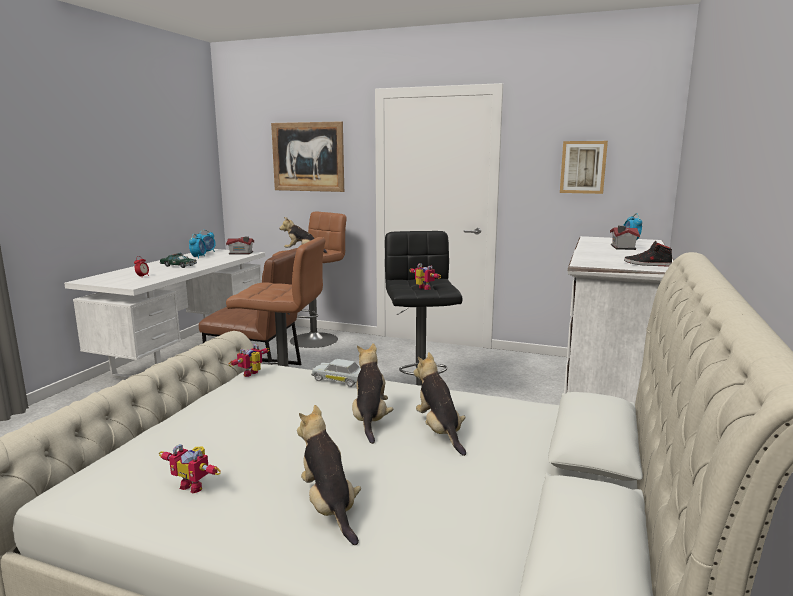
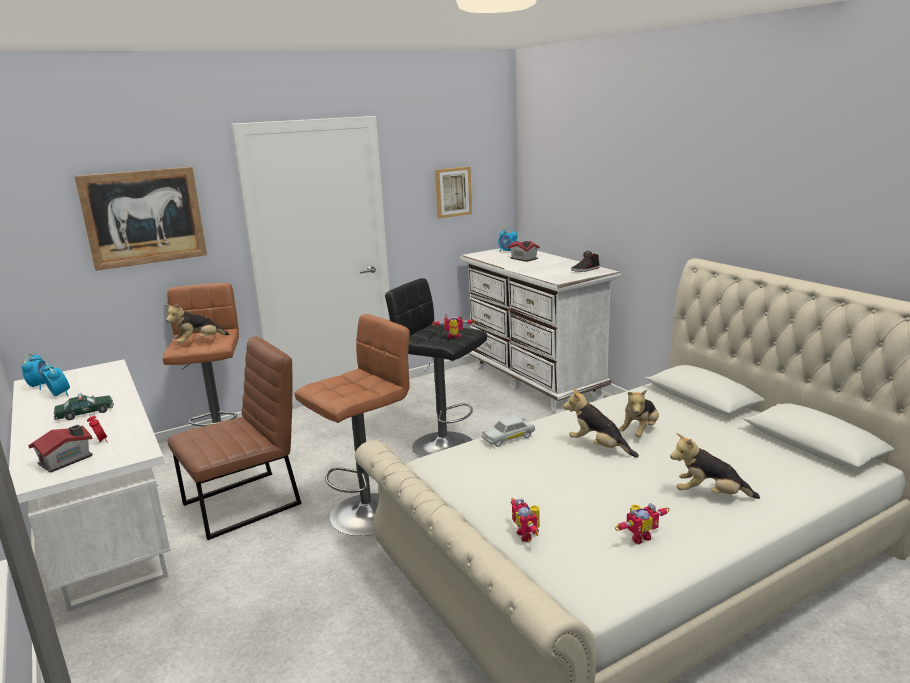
camera: 50 degrees left, 5 degrees up
toy house [226,237,254,255] -> toy house moved to [28,425,93,473]
toy robot [229,344,269,377] -> toy robot moved to [511,498,540,542]
plush toy [414,352,466,456] -> plush toy turned 75 degrees counterclockwise [619,389,659,437]

